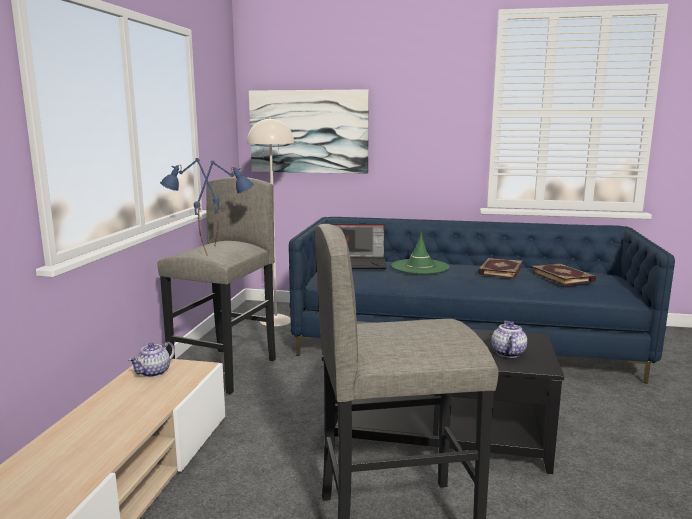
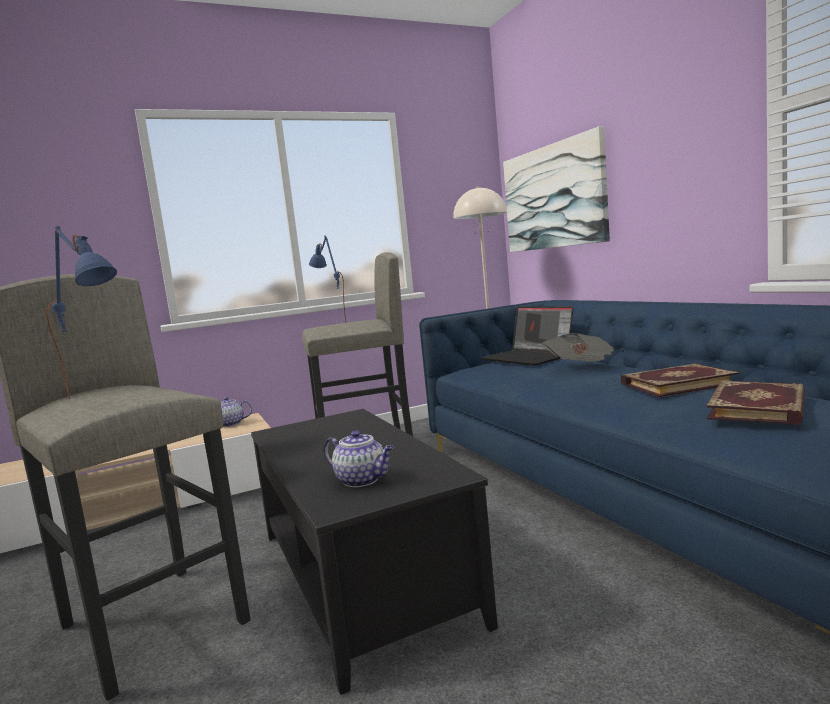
camera: 55 degrees right, 5 degrees down
blue table lamp [194,160,254,256] -> blue table lamp moved to [46,226,117,399]
green hat [392,233,450,274] -> newspaper [542,333,615,361]
teapot [491,321,527,358] -> teapot turned 60 degrees clockwise [323,430,394,487]

